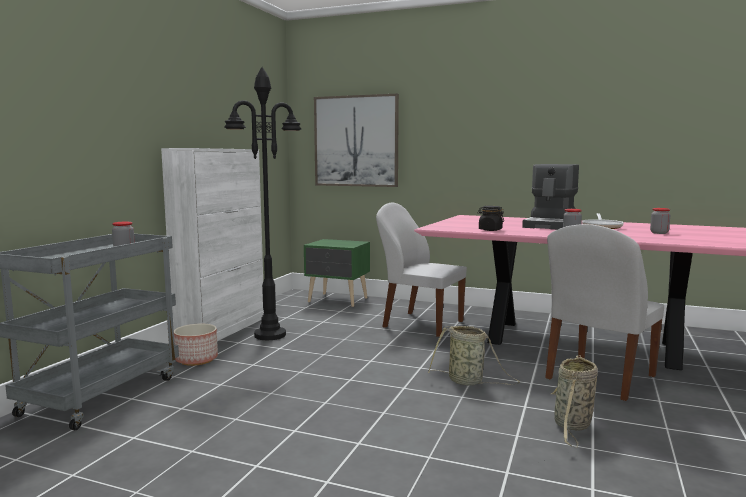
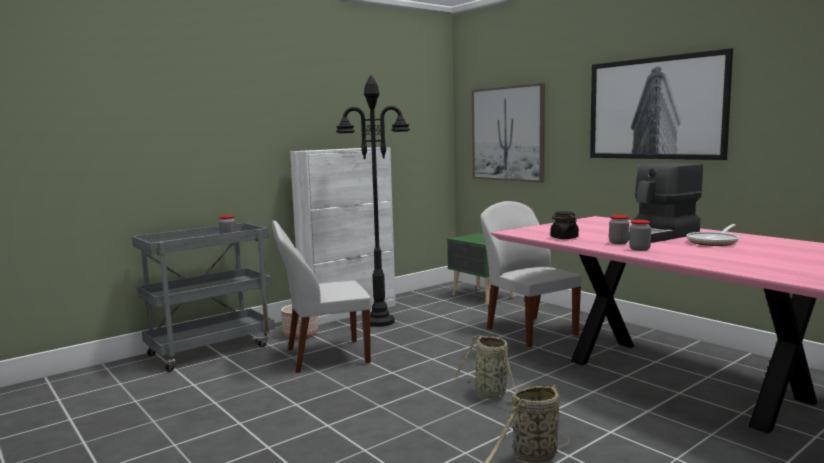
camera: 30 degrees right, 0 degrees up
white chair [545,224,664,401] -> white chair moved to [272,220,371,373]
jar [650,208,670,234] -> jar moved to [609,215,629,244]
none -> picture [590,48,733,160]

